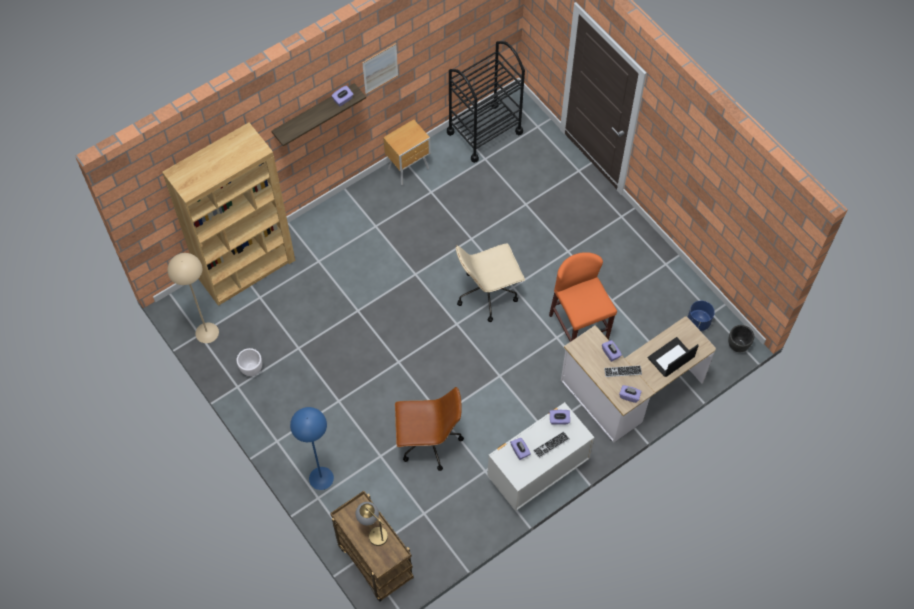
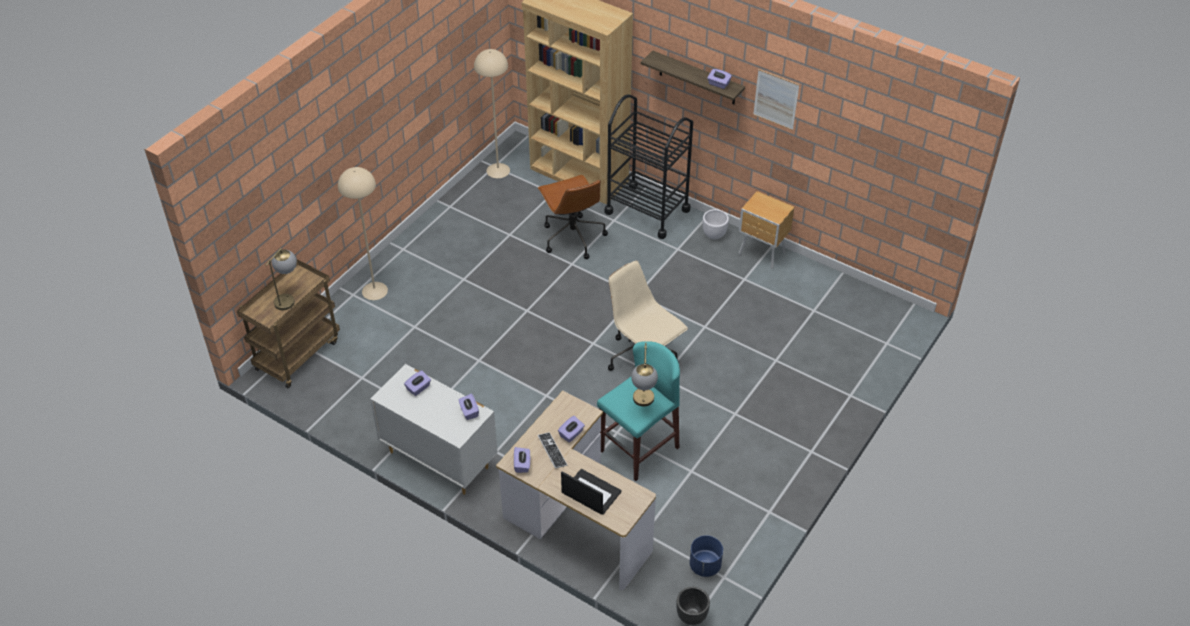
camera: 70 degrees right, 15 degrees down
white planter [237,348,262,376] -> white planter moved to [703,209,729,240]
blue floor lamp [290,407,334,490] -> beige floor lamp [338,167,388,300]
brown office chair [395,387,464,471] -> brown office chair moved to [538,175,608,259]
black cart [447,41,525,163] -> black cart moved to [604,94,693,239]
keyboard [533,431,570,458] -> none
orange stool [549,252,617,342] -> turquoise stool [597,341,680,481]
none -> table lamp [631,342,658,407]

